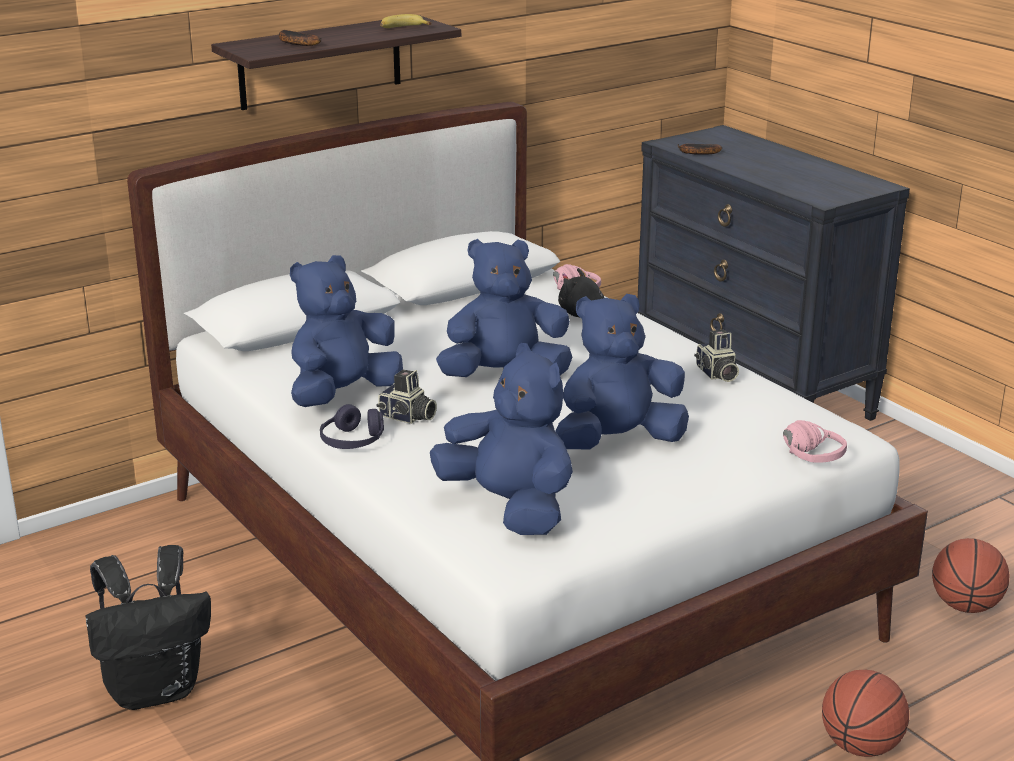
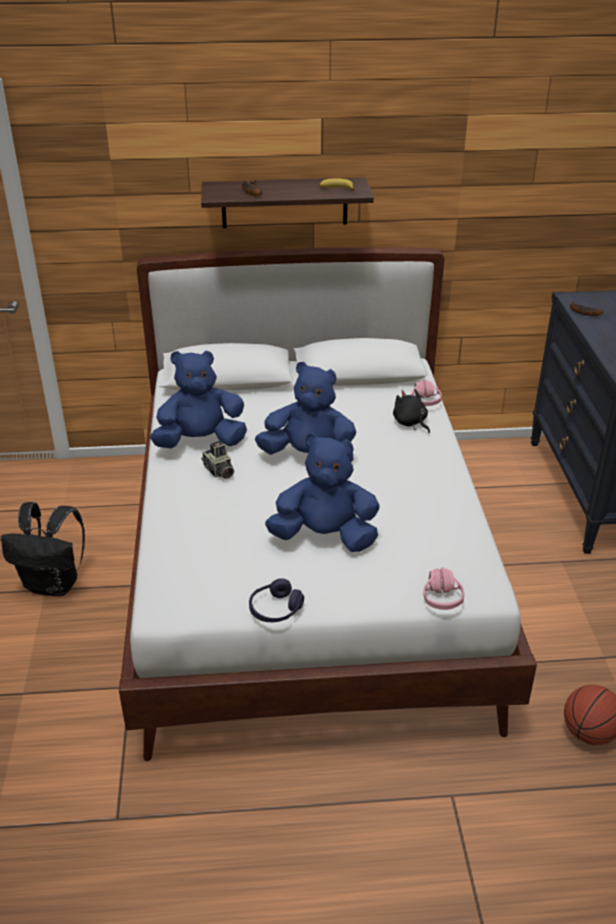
camera: 30 degrees right, 10 degrees up
purple headphones [320,404,384,449] -> purple headphones moved to [249,578,304,622]
blue plush toy [430,343,573,535] -> none
camera [694,329,739,382] -> none
basketball [822,670,909,757] -> none

